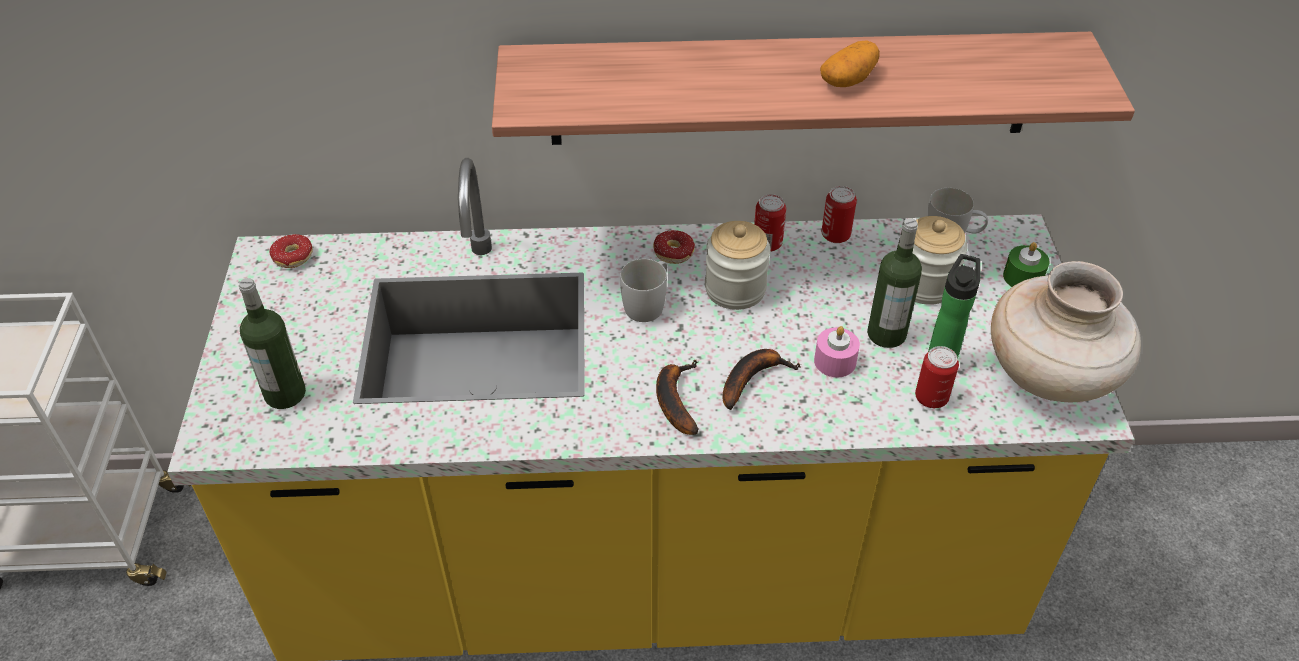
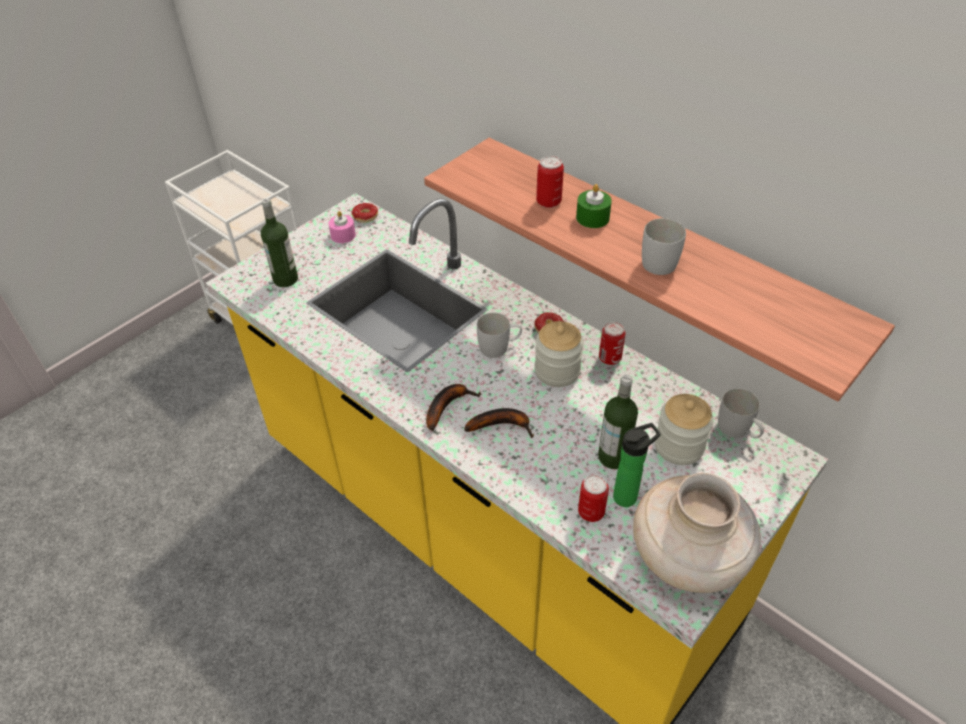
camera: 45 degrees right, 0 degrees up
pink candle [814,326,860,377] -> pink candle moved to [328,211,356,243]
potato [820,40,880,87] -> white mug [642,218,686,275]
can [822,186,857,243] -> can moved to [536,156,564,208]
green candle [1003,242,1050,287] -> green candle moved to [576,184,612,228]

